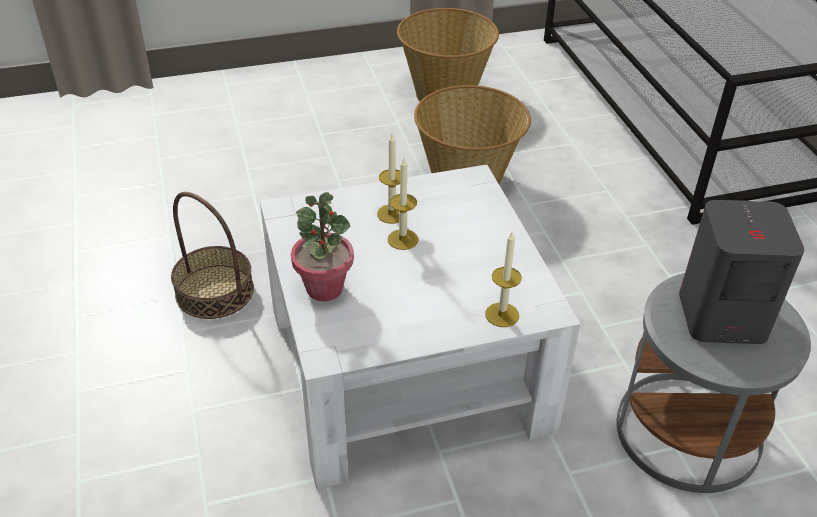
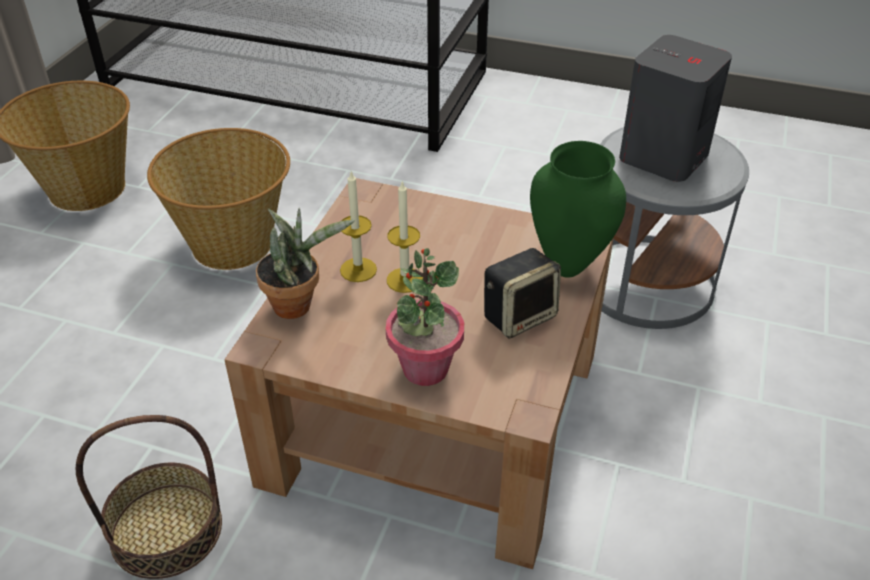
camera: 55 degrees left, 0 degrees up
white coffee table [260,165,580,489] -> brown coffee table [224,178,614,569]
candle [485,232,522,327] -> green vase [530,141,626,278]
none -> potted plant [256,208,355,319]
none -> speaker [484,248,561,338]

